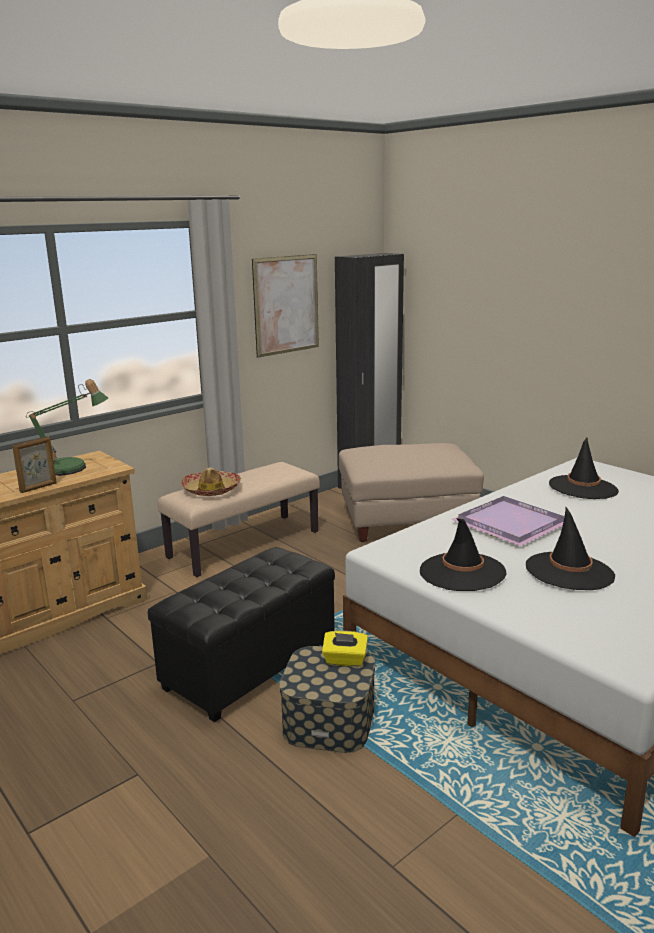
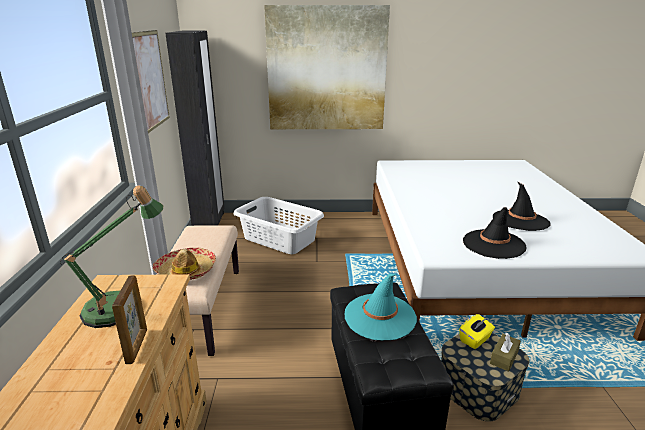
camera: 50 degrees left, 5 degrees up
beige ottoman [339,443,484,542] -> grey laundry basket [234,197,324,254]
purple tray [451,496,564,546] -> none
black hat [549,437,619,499] -> none
none -> picture [264,5,390,129]
none -> turquoise hat [345,274,417,340]
none -> brown tissue box [490,333,521,372]

